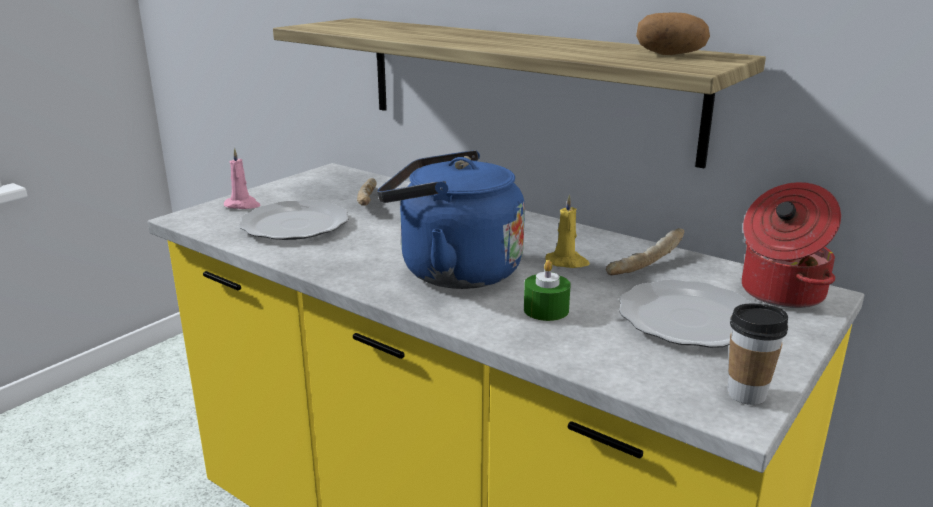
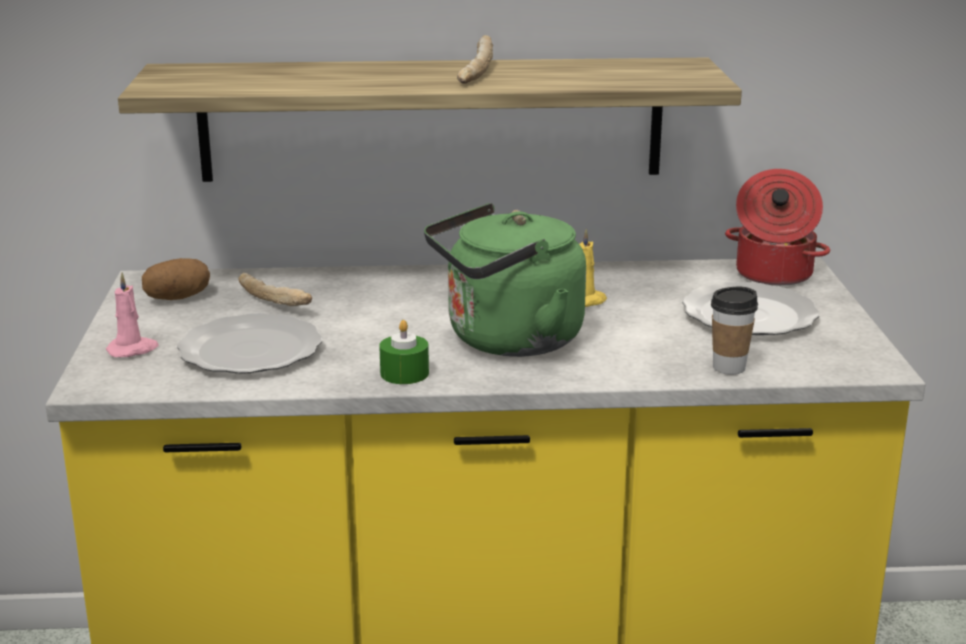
camera: 40 degrees left, 0 degrees up
blue kettle [377,150,525,289] -> green kettle [424,203,586,357]
green candle [524,260,571,321] -> green candle moved to [379,320,429,384]
bread [606,228,684,275] -> bread moved to [457,35,493,84]
potato [636,13,710,55] -> potato moved to [142,258,210,300]
cup [728,304,788,405] -> cup moved to [711,287,758,375]

